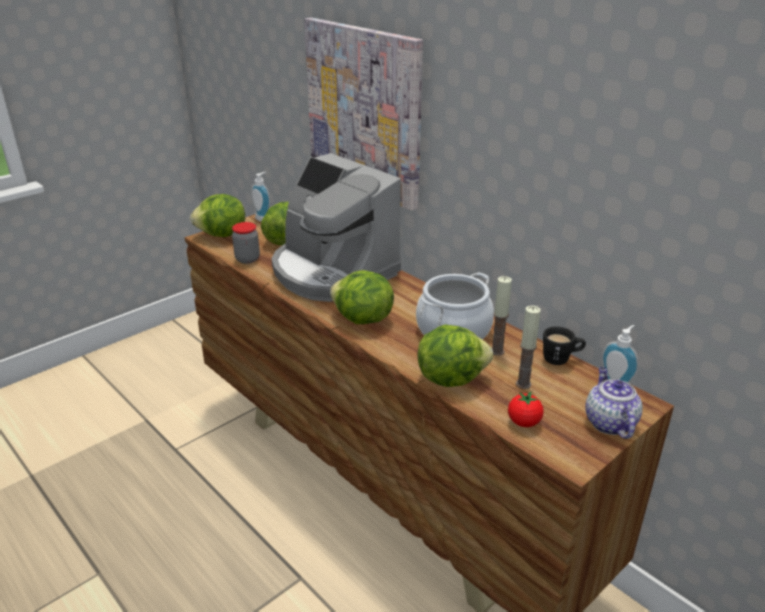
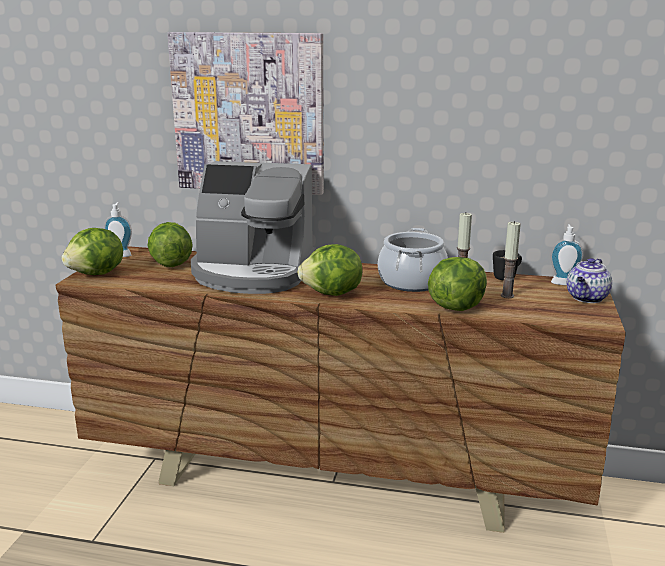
camera: 35 degrees left, 10 degrees down
jar [232,222,260,264] -> none
tomato [508,391,544,427] -> none
teapot [585,367,643,439] -> teapot turned 105 degrees counterclockwise [567,258,612,303]

